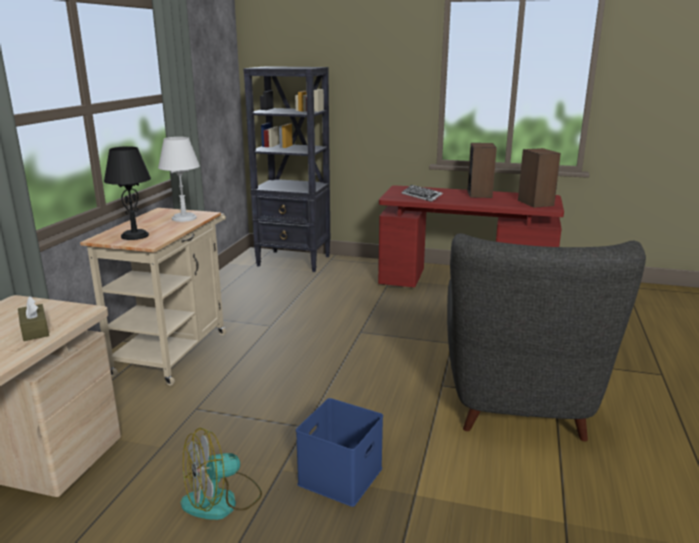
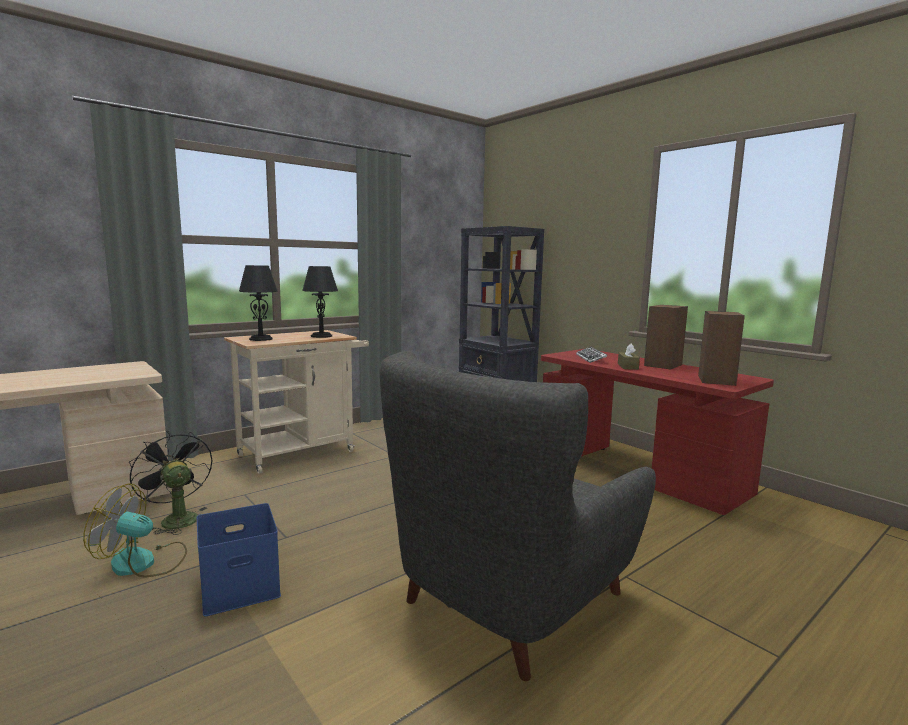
camera: 35 degrees right, 10 degrees down
brown tissue box [18,296,49,341] -> brown tissue box moved to [618,344,640,370]
white table lamp [158,137,200,222] -> black table lamp [302,266,338,338]
none -> black fan [129,431,212,535]

